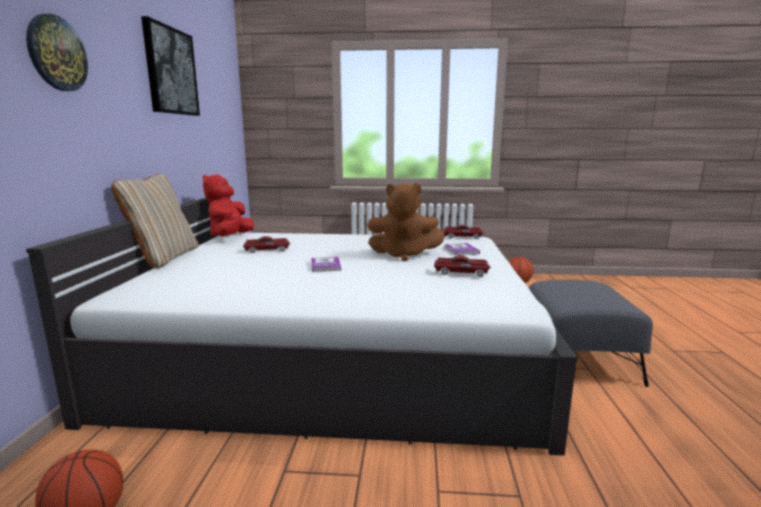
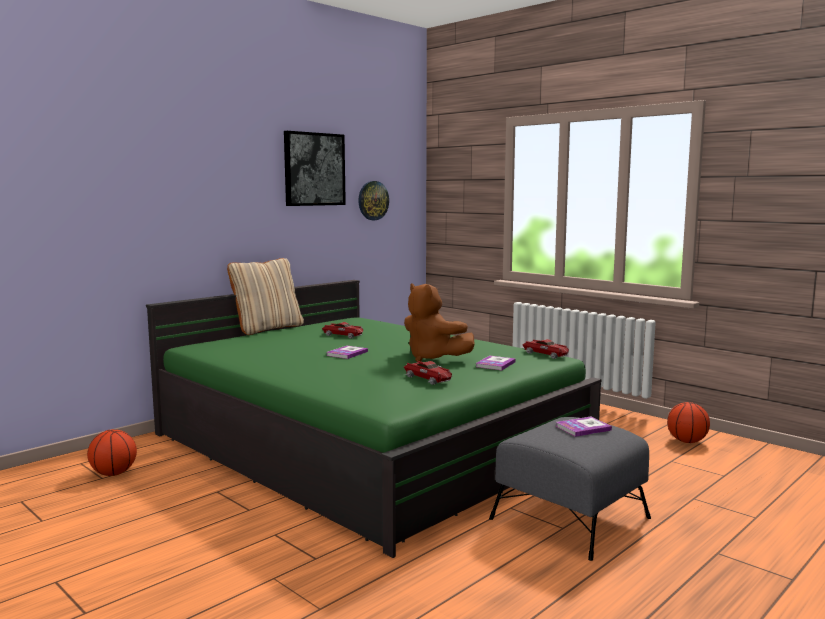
camera: 40 degrees right, 5 degrees down
wall clock [26,14,88,91] -> wall clock moved to [358,181,389,220]
white bed [26,198,578,456] -> green bed [146,280,602,558]
red plush toy [203,174,254,237] -> none
none -> book [556,417,612,437]

